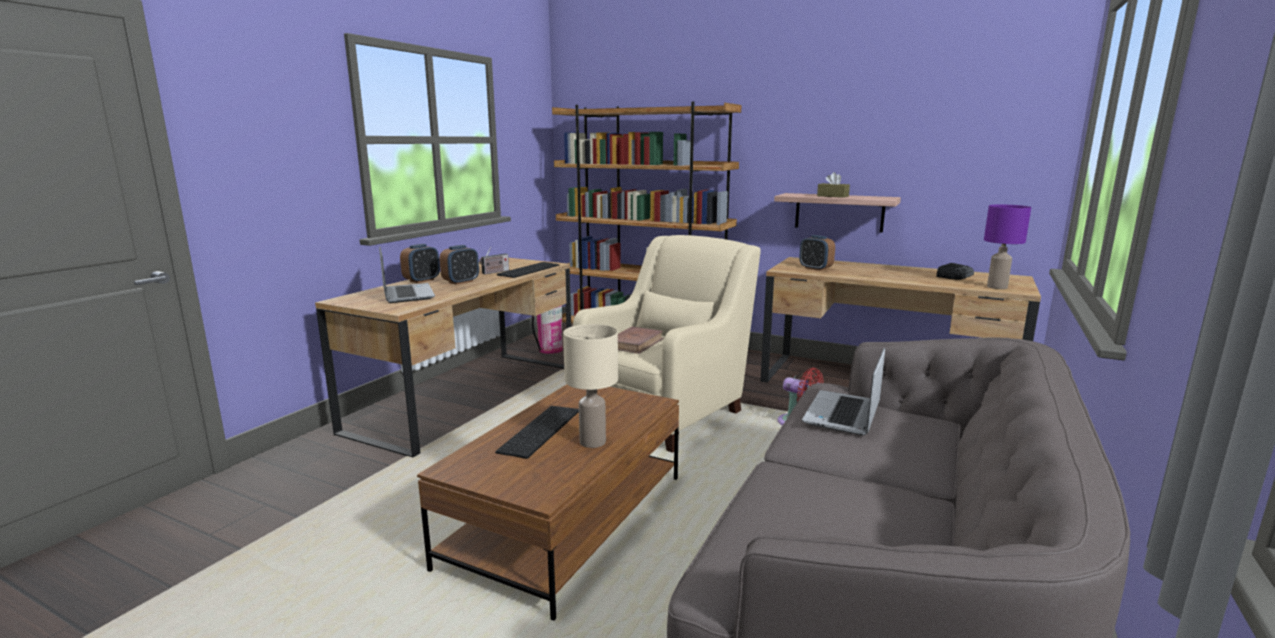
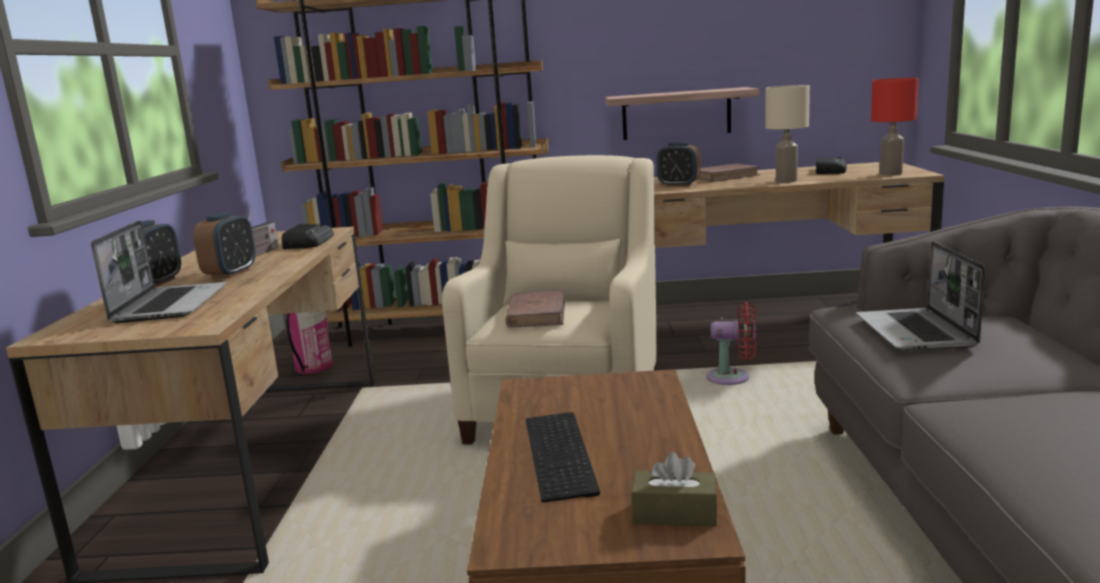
camera: 25 degrees left, 0 degrees up
laptop [379,247,435,303] -> laptop turned 45 degrees clockwise [91,220,227,323]
keyboard [497,262,559,278] -> radio [282,224,334,249]
beige table lamp [563,324,618,448] -> beige table lamp moved to [765,85,810,182]
brown tissue box [817,172,850,198] -> brown tissue box moved to [631,452,717,527]
purple table lamp [984,205,1031,289] -> red table lamp [871,78,919,176]
none -> brown book [698,163,760,182]

